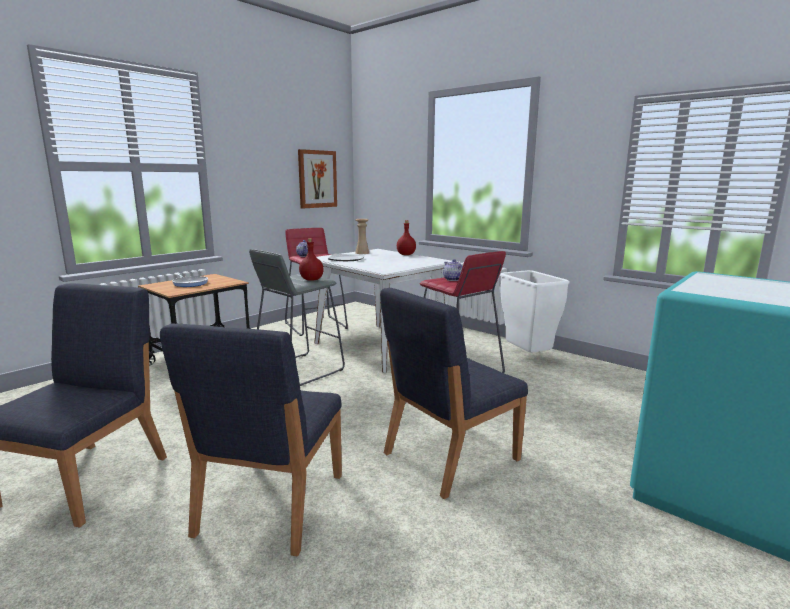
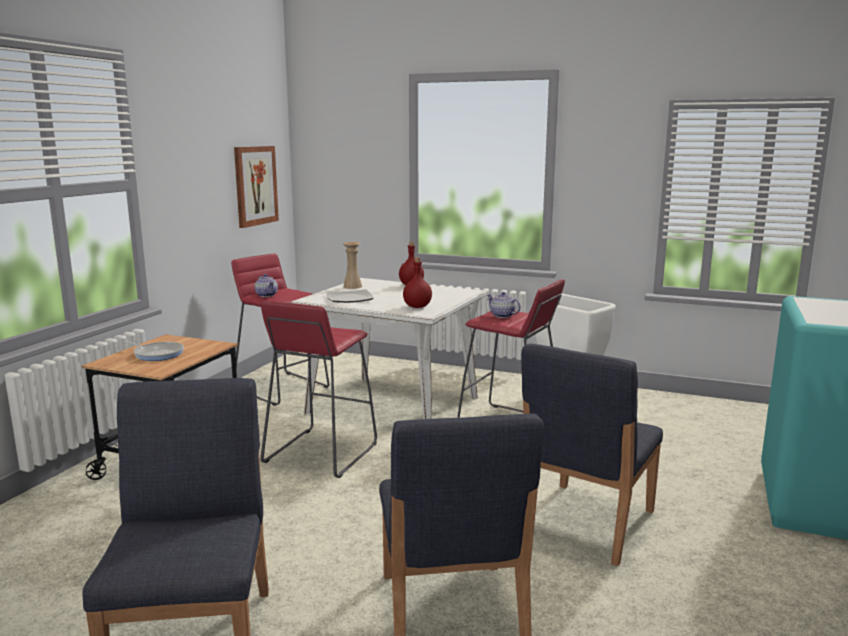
camera: 20 degrees left, 0 degrees up
grey stool [249,249,345,386] -> red stool [261,301,377,478]
red bottle [299,238,324,281] -> red bottle moved to [403,257,432,308]

